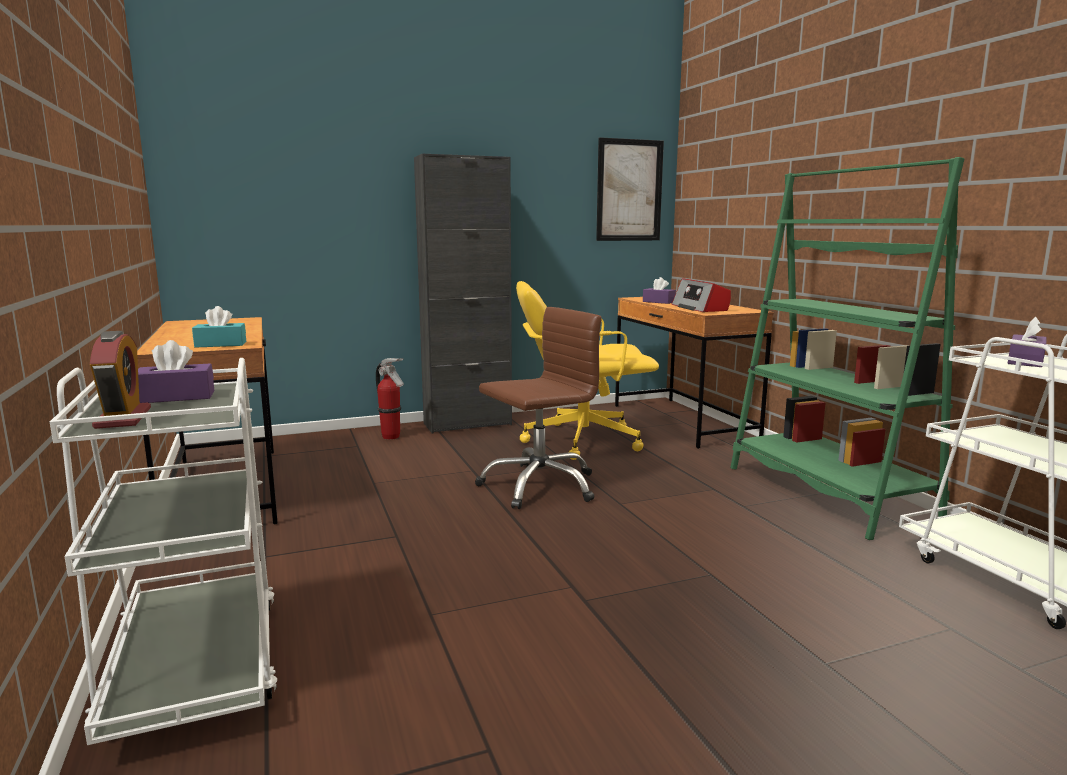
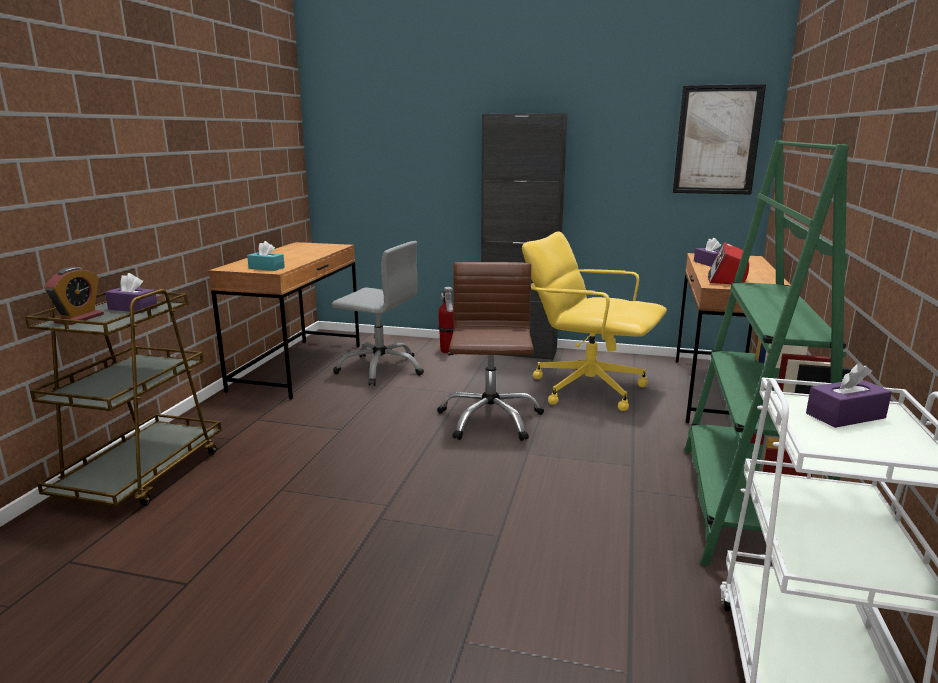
camera: 35 degrees right, 5 degrees up
white cart [50,358,277,745] -> brown cart [25,289,222,506]
brown office chair [475,307,602,509] -> brown office chair turned 90 degrees counterclockwise [437,262,544,441]
none -> grey office chair [332,241,424,386]

